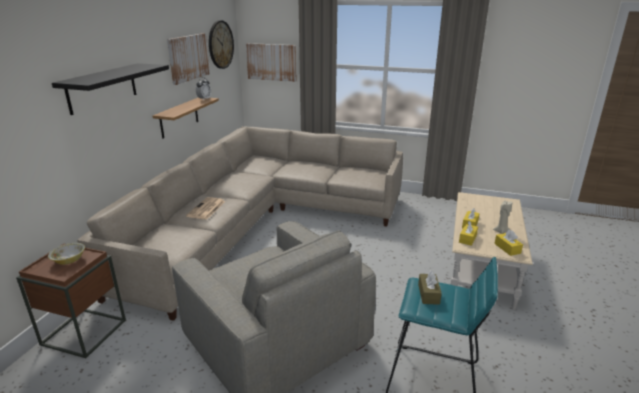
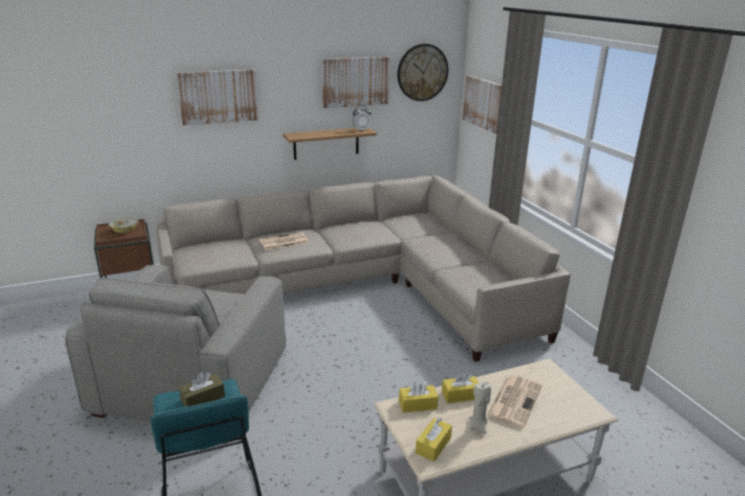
camera: 50 degrees right, 0 degrees up
black shelf [52,63,169,115] -> picture [176,69,259,125]
none -> newspaper [486,375,542,428]

